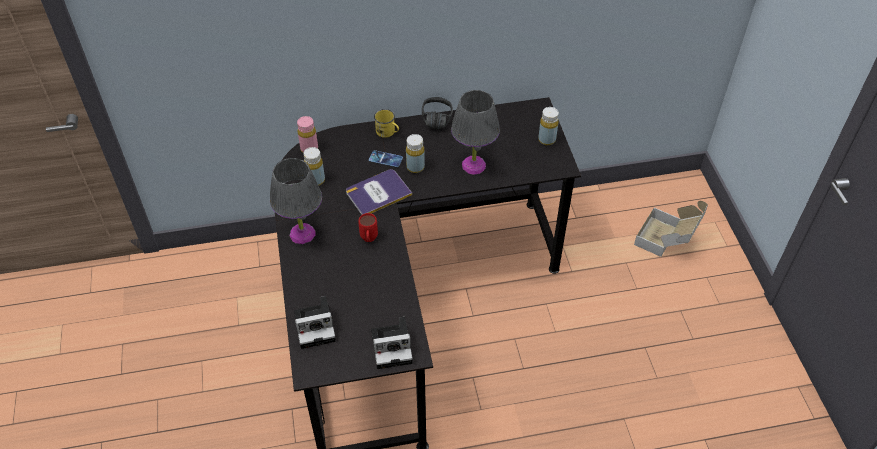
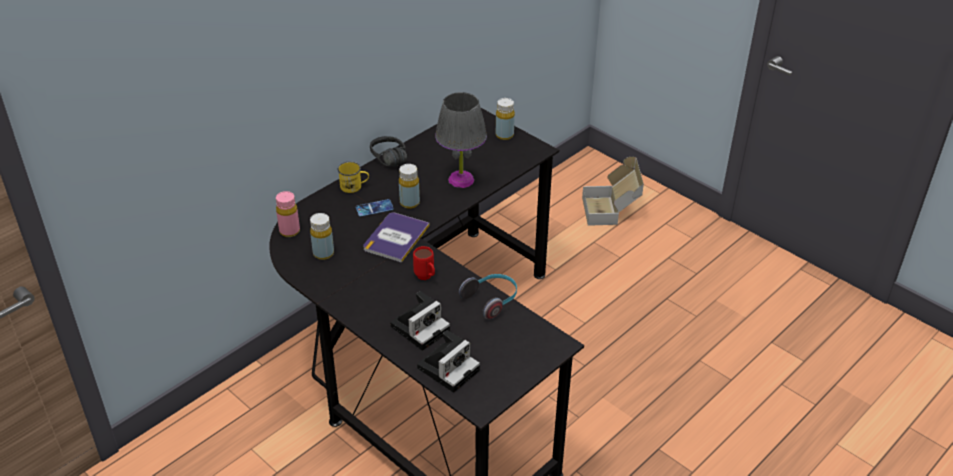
camera: 35 degrees left, 10 degrees down
grey table lamp [270,158,322,244] -> none
camera [371,317,413,369] -> camera moved to [390,291,450,351]
none -> headphones [459,274,517,319]

